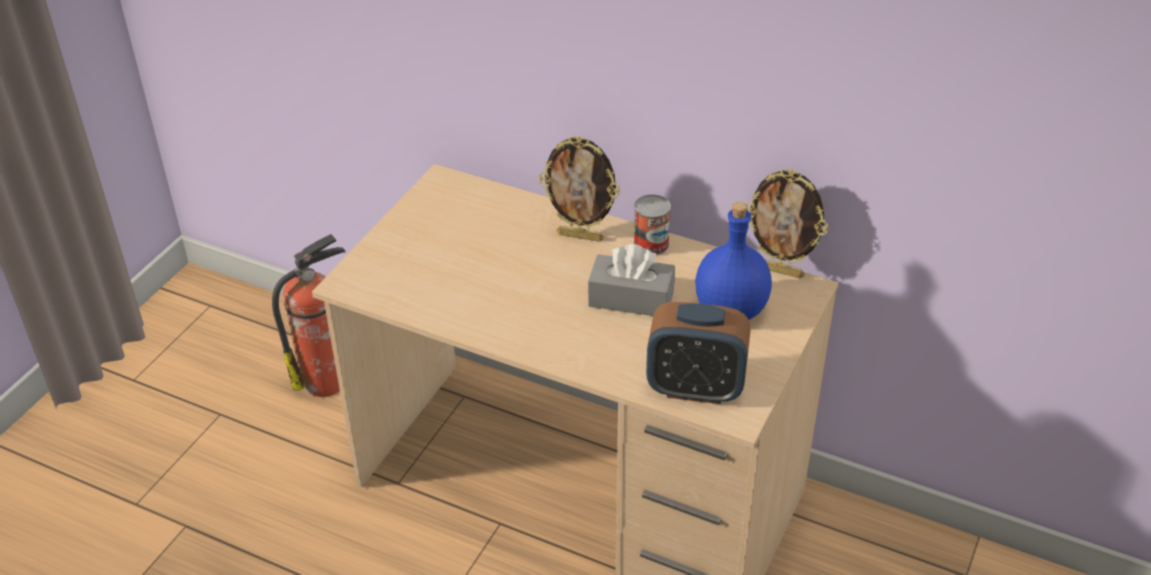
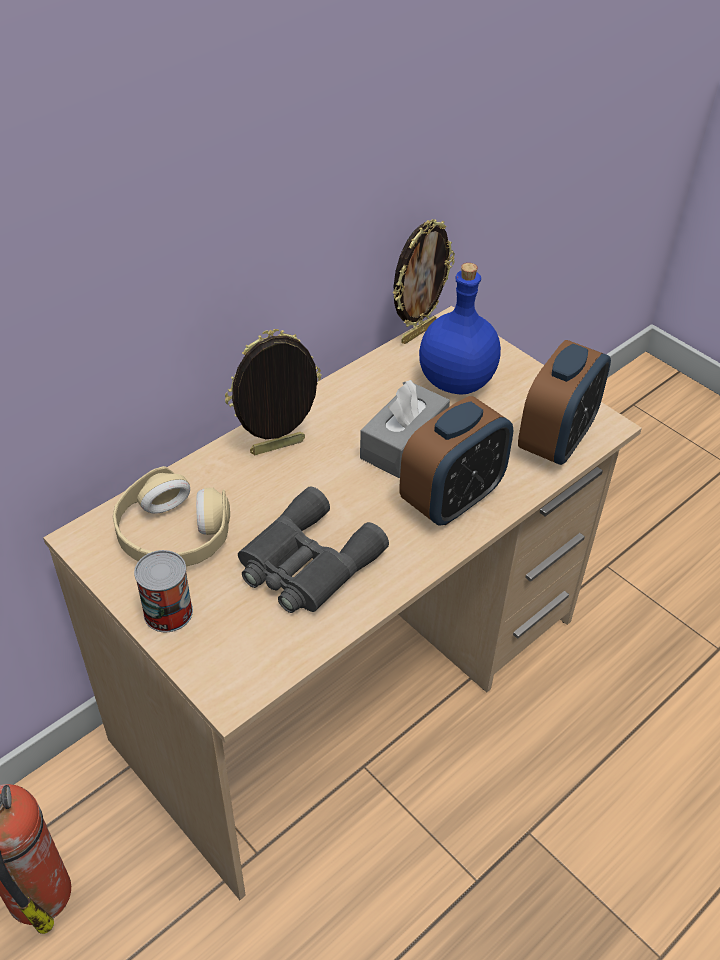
camera: 70 degrees left, 5 degrees up
picture frame [539,136,620,242] -> picture frame turned 150 degrees counterclockwise [225,329,322,455]
can [634,194,671,256] -> can moved to [134,550,193,632]
none -> beige headphones [113,466,230,567]
none -> grey binoculars [238,486,389,613]
none -> alarm clock [399,396,513,526]

